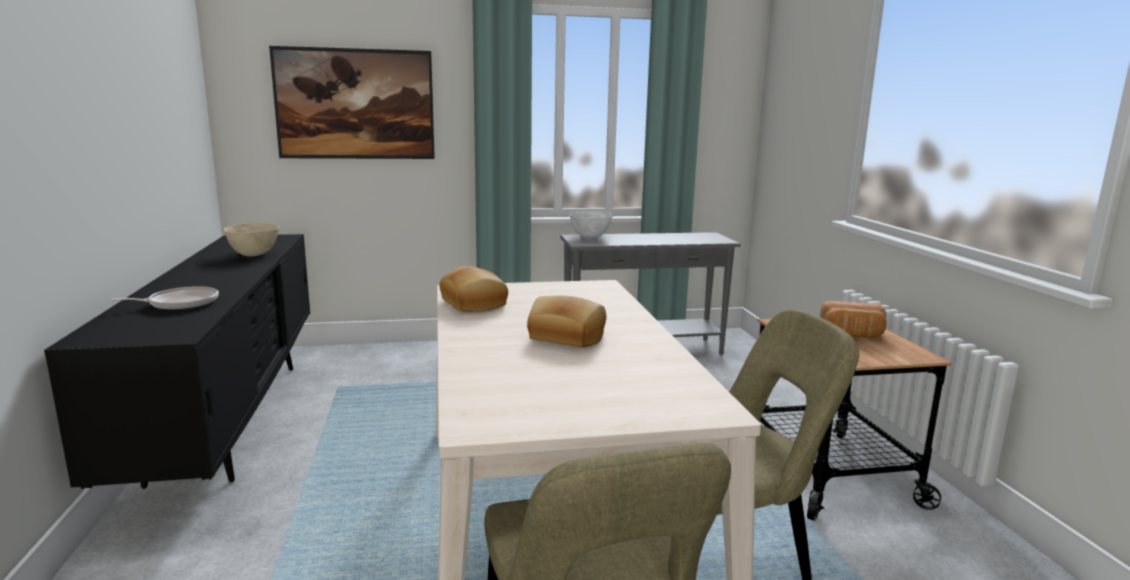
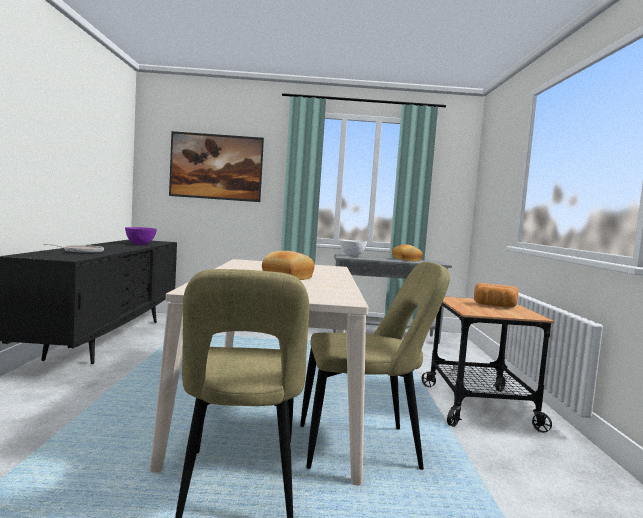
camera: 10 degrees right, 10 degrees down
beige bowl [224,223,279,257] -> purple bowl [125,227,157,245]
bread [440,266,508,312] -> bread moved to [392,244,423,261]

